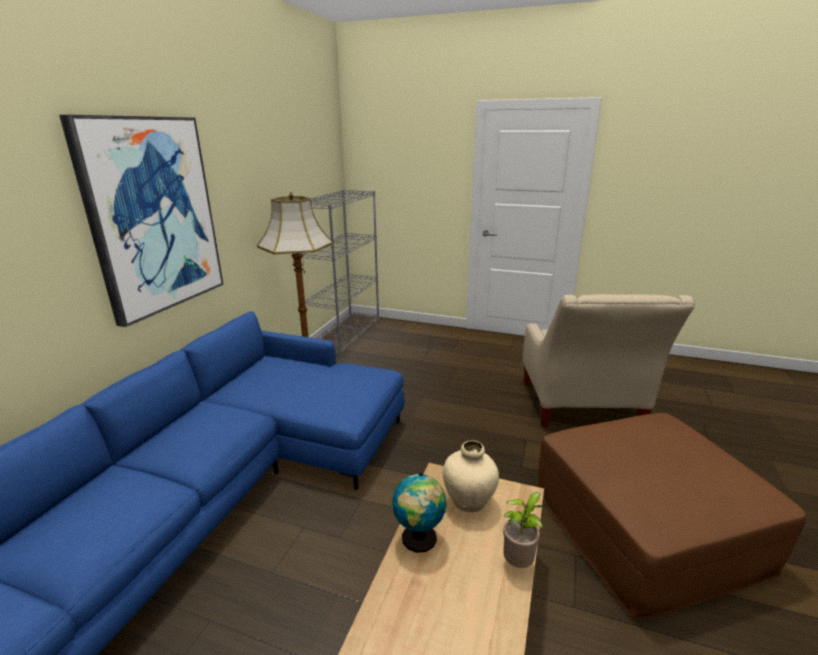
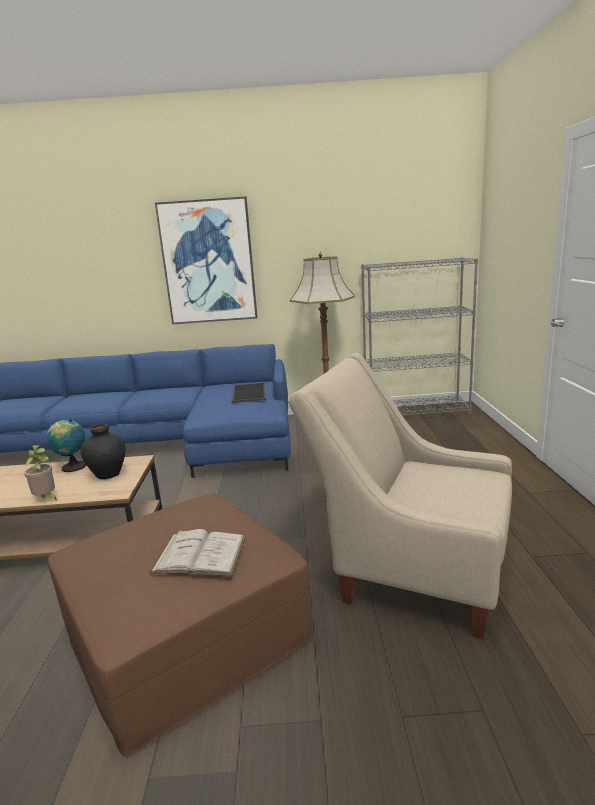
camera: 70 degrees right, 5 degrees down
beige vase [443,441,499,512] -> black vase [80,423,126,479]
beige armchair [523,294,695,427] -> beige armchair turned 45 degrees clockwise [288,353,512,639]
none -> white book [149,529,246,576]
none -> tray [231,382,266,403]

